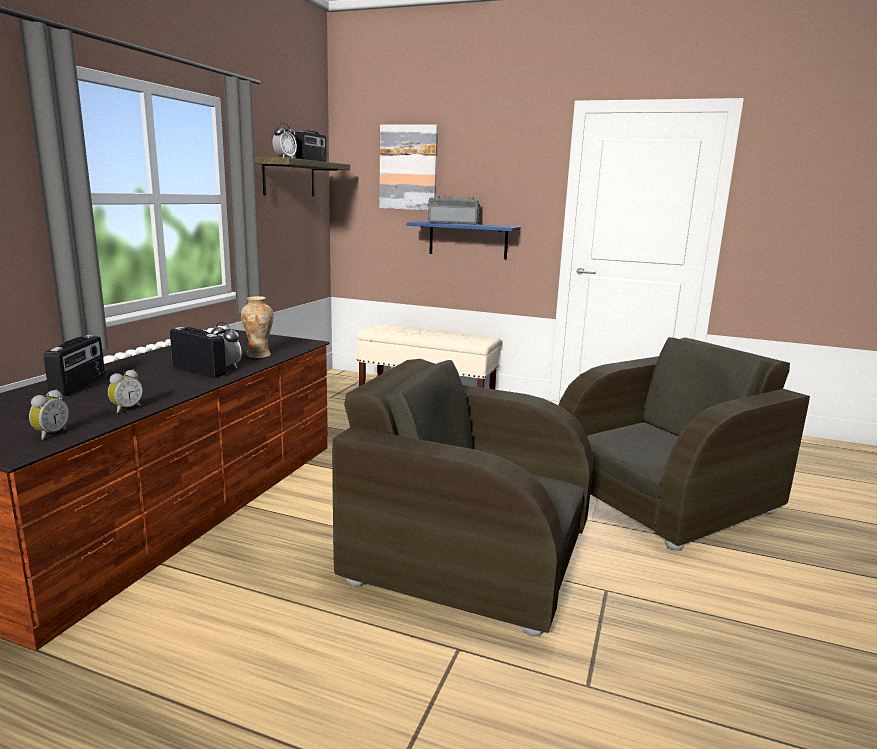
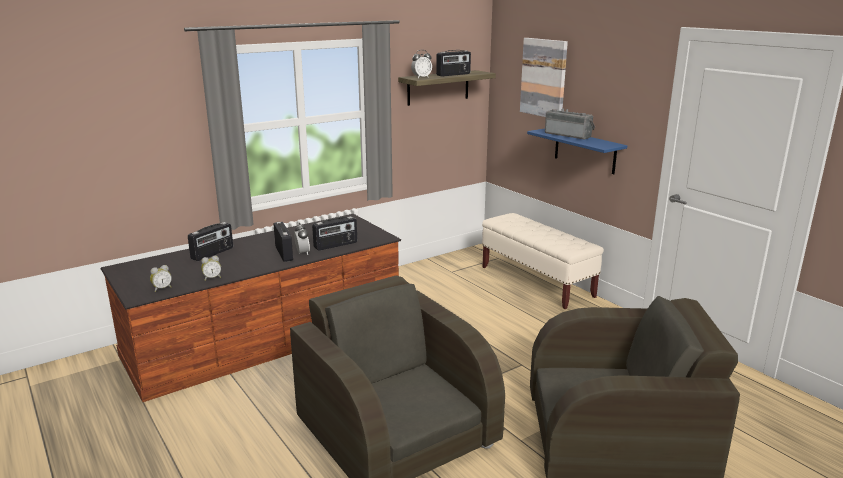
camera: 35 degrees right, 5 degrees up
vase [241,296,274,358] -> radio [312,216,357,251]

